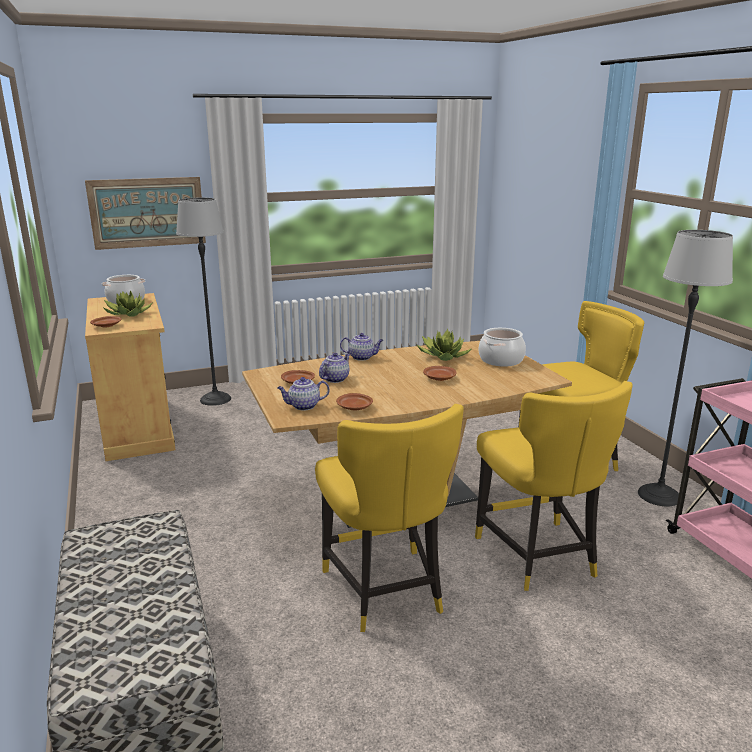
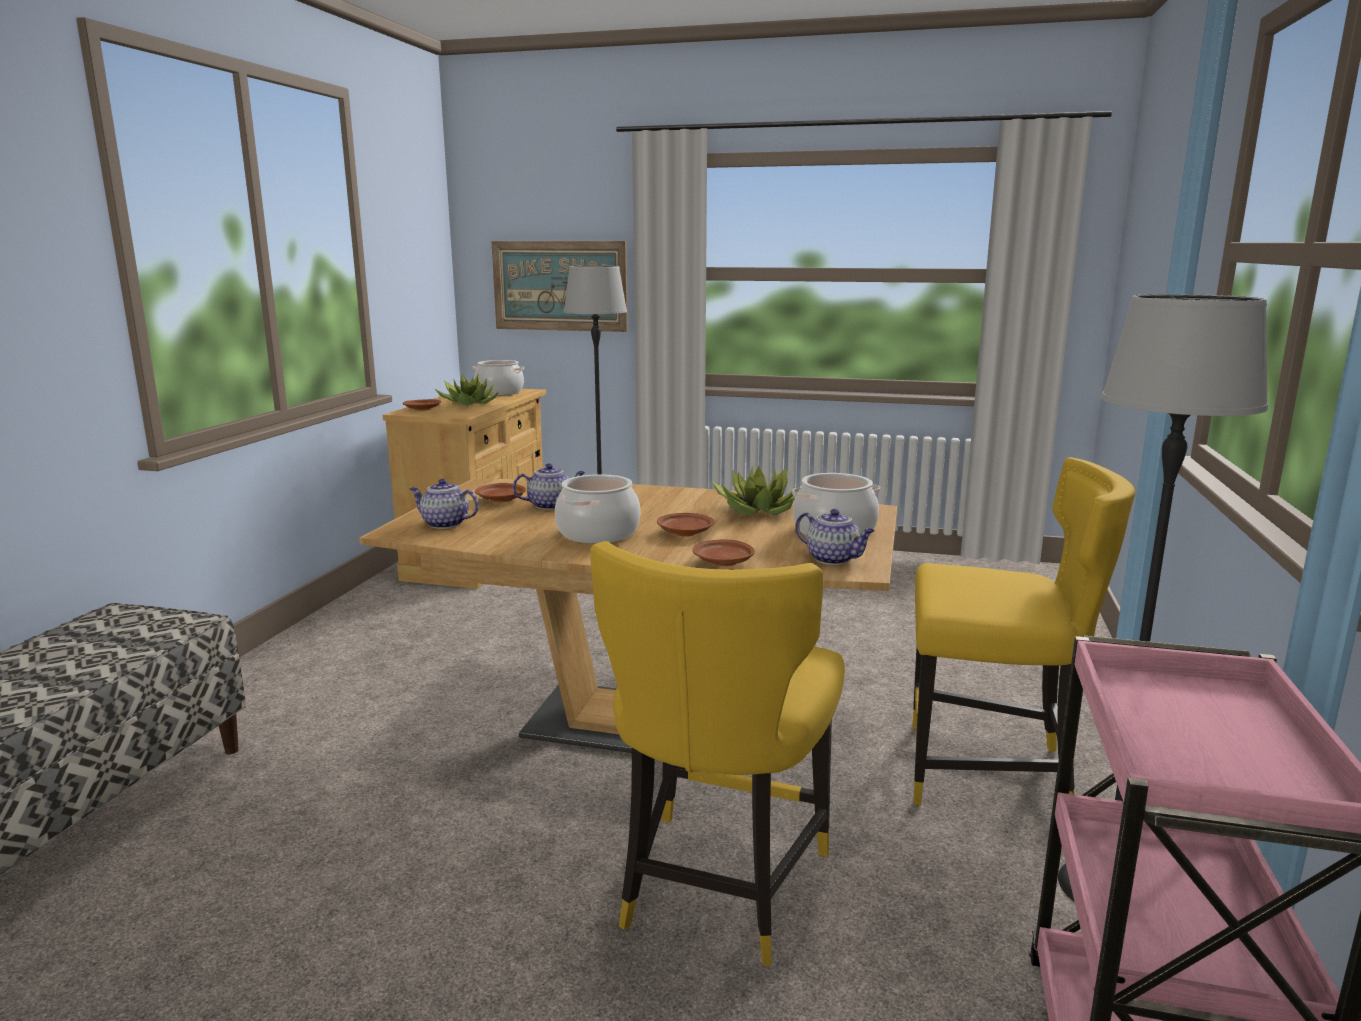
camera: 35 degrees right, 5 degrees down
yellow chair [315,404,464,632] -> none
brown plate [336,393,373,410] -> brown plate moved to [692,539,755,566]
teapot [340,333,384,361] -> teapot moved to [796,509,875,565]
none -> cooking pot [555,474,640,544]

